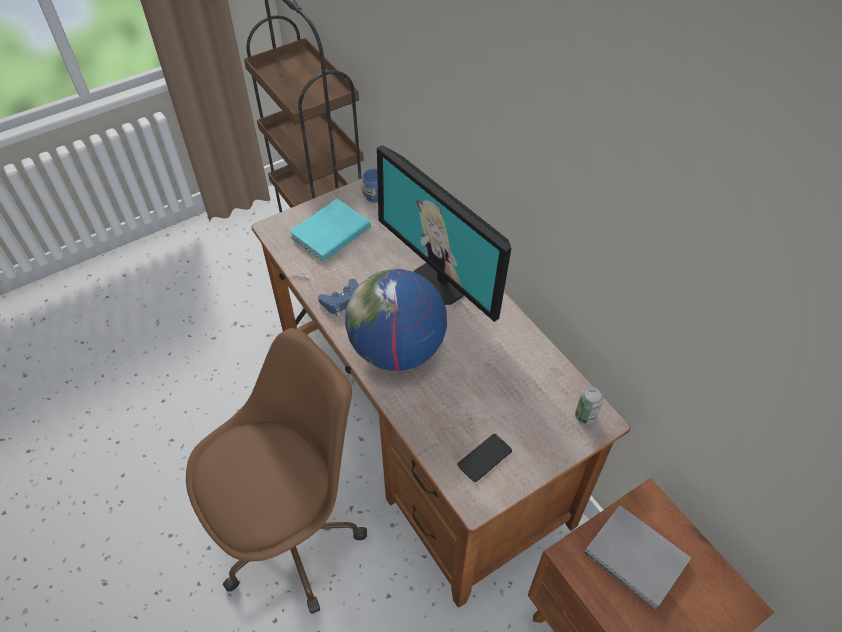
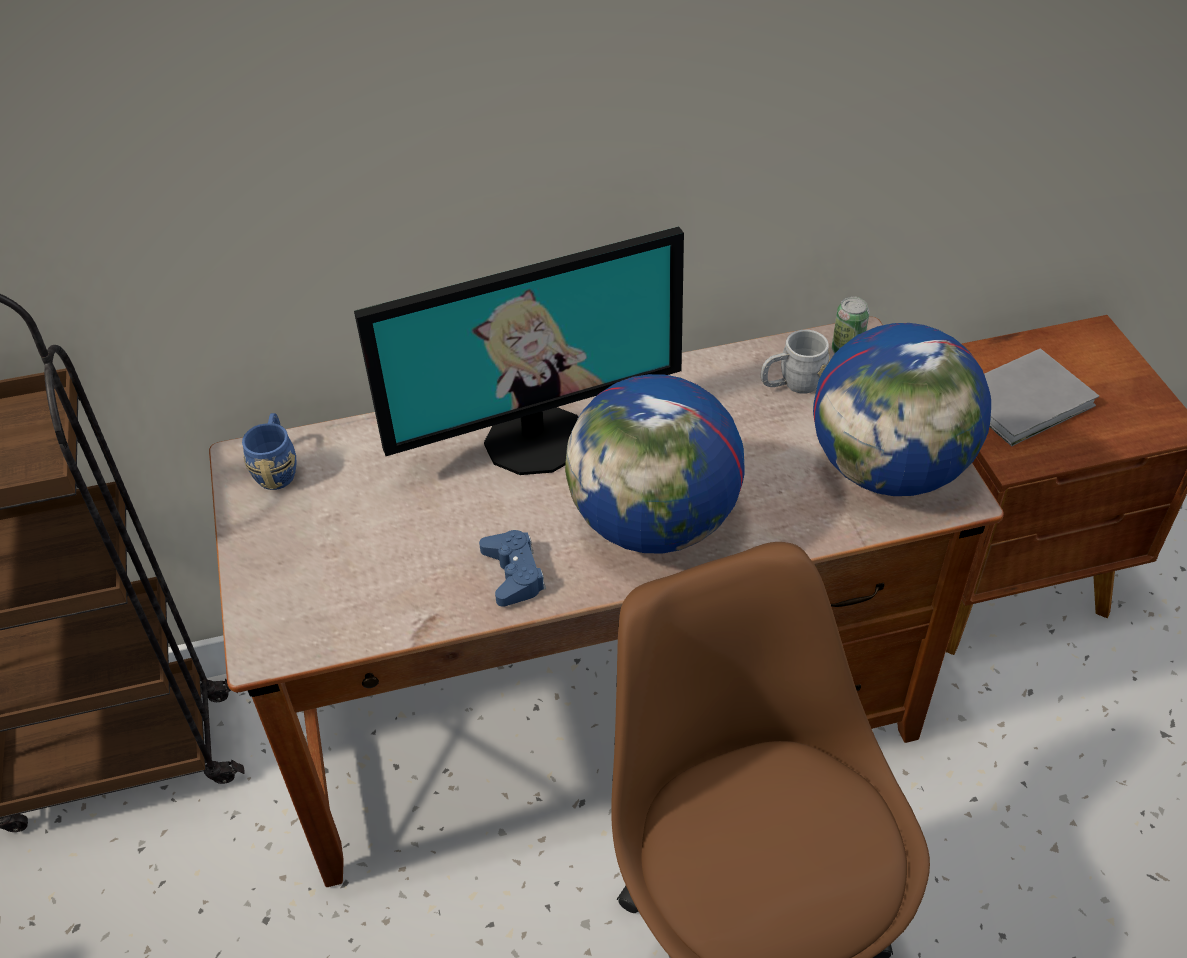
camera: 70 degrees left, 5 degrees down
turquoise book [289,199,371,262] -> none
phone [457,434,512,482] -> globe [813,323,991,496]
none -> grey mug [761,330,830,394]

